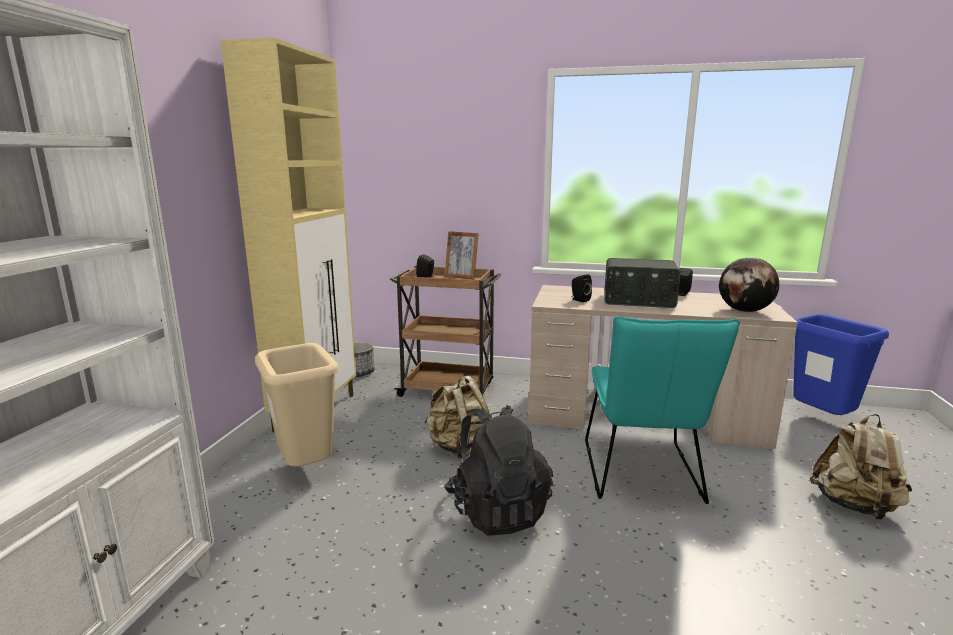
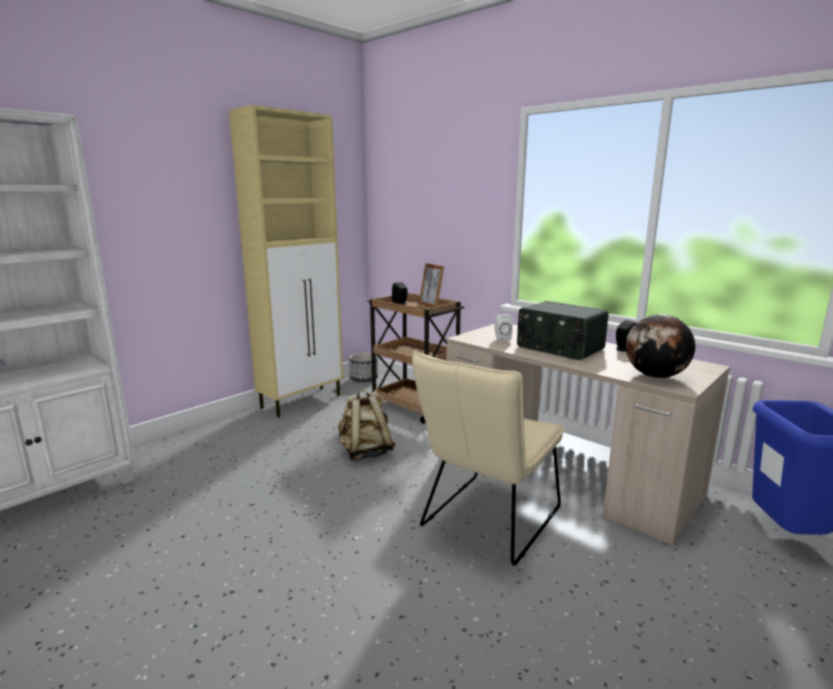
camera: 30 degrees right, 0 degrees up
beige trash can [255,343,339,467] -> none
black backpack [444,405,553,535] -> none
black speaker [572,274,592,302] -> white speaker [494,314,513,342]
turquoise chair [585,316,740,504] -> beige chair [412,351,564,566]
beige backpack [810,414,912,519] -> none

